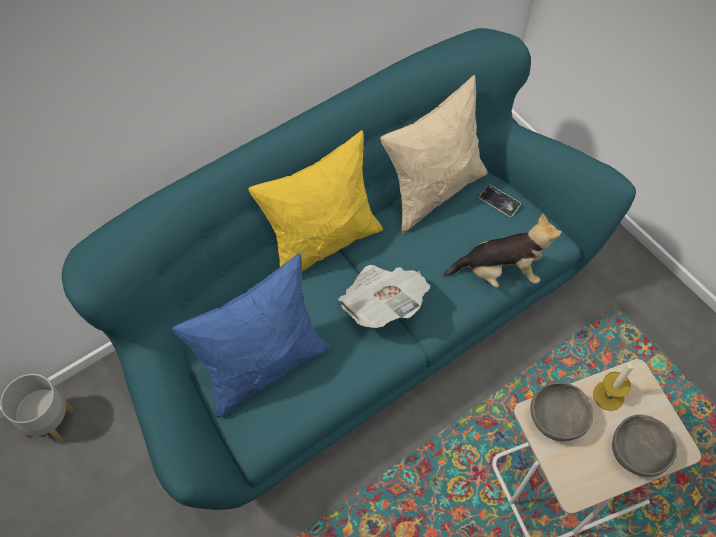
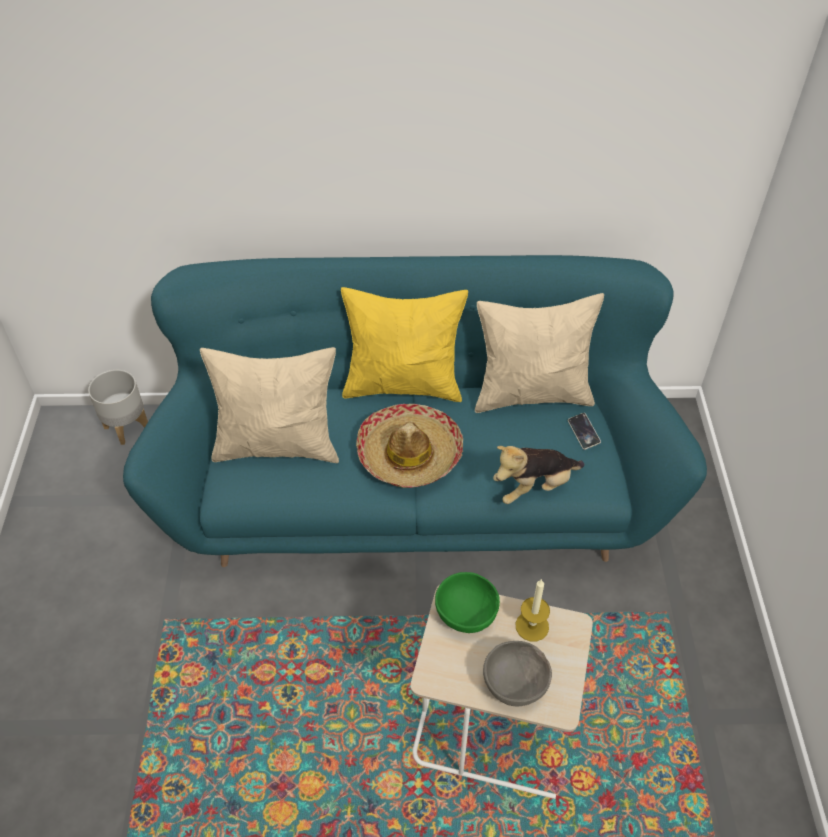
camera: 35 degrees right, 10 degrees down
blue pillow [172,253,330,418] -> beige pillow [200,347,339,463]
newspaper [338,265,430,328] -> hat [356,404,463,488]
plush toy [443,213,561,288] -> plush toy turned 120 degrees clockwise [493,446,584,504]
grey bowl [530,382,594,441] -> green bowl [435,572,500,633]

